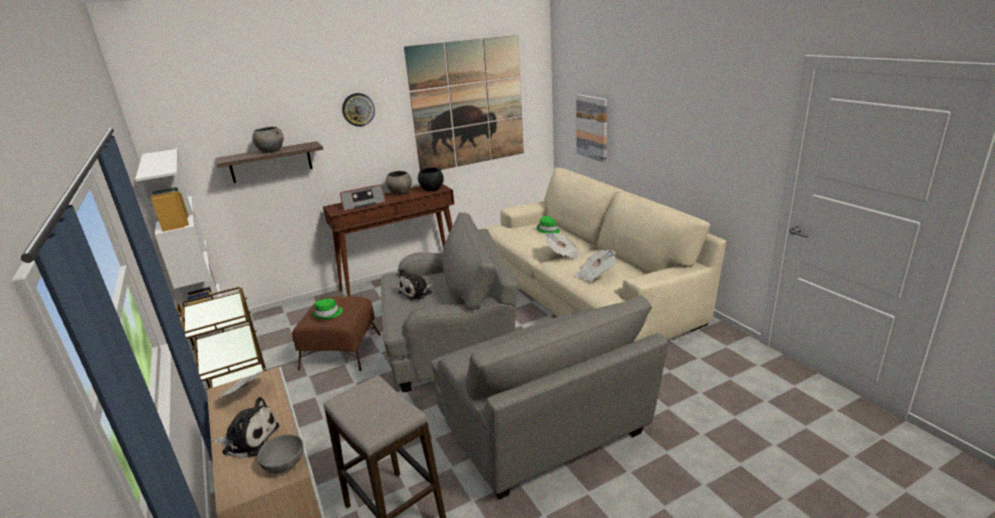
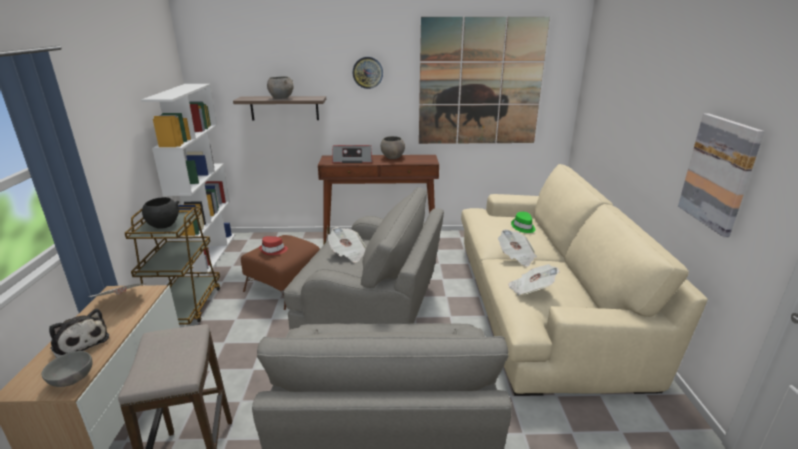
camera: 25 degrees right, 0 degrees up
green hat [312,299,343,319] -> red hat [259,236,288,255]
plush toy [398,269,434,300] -> newspaper [327,227,366,263]
black bowl [418,168,444,191] -> black bowl moved to [142,197,180,229]
picture [576,94,607,162] -> picture moved to [678,113,765,237]

